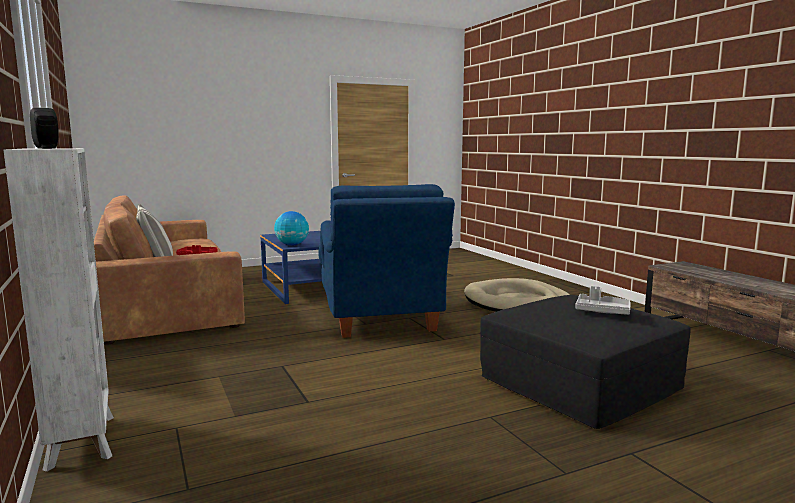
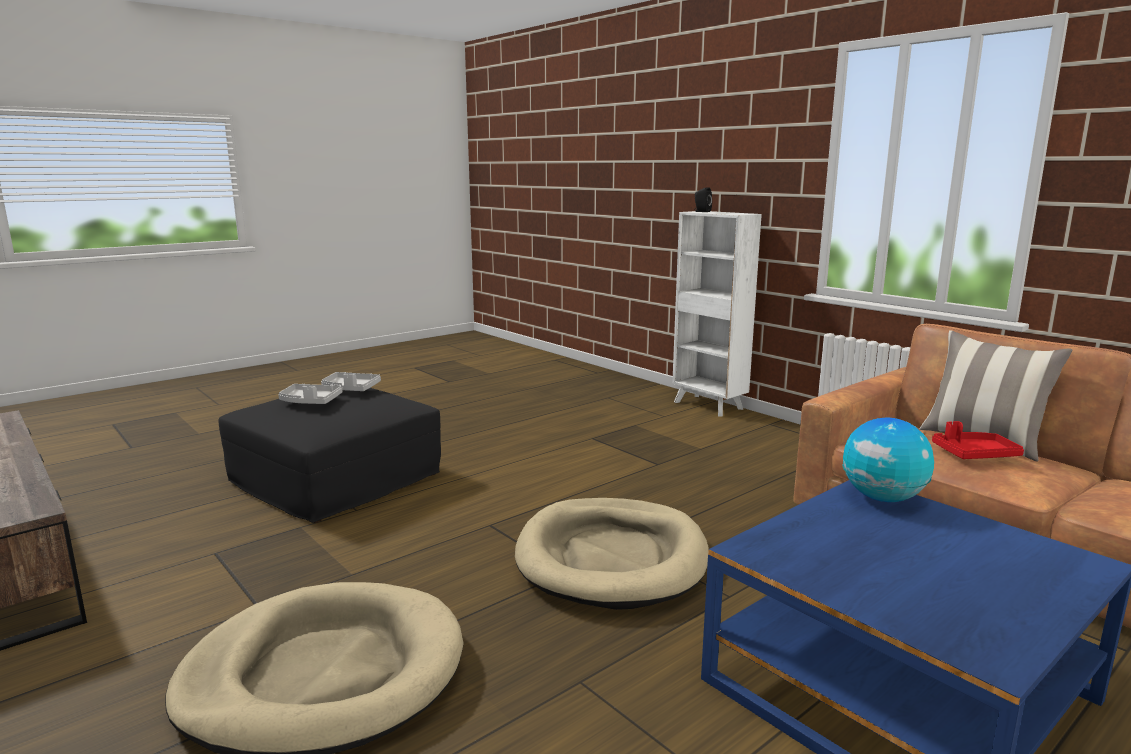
camera: 165 degrees right, 5 degrees up
blue armchair [319,184,455,338] -> beige dog bed [515,498,709,610]
none -> grey tray [321,372,381,391]

